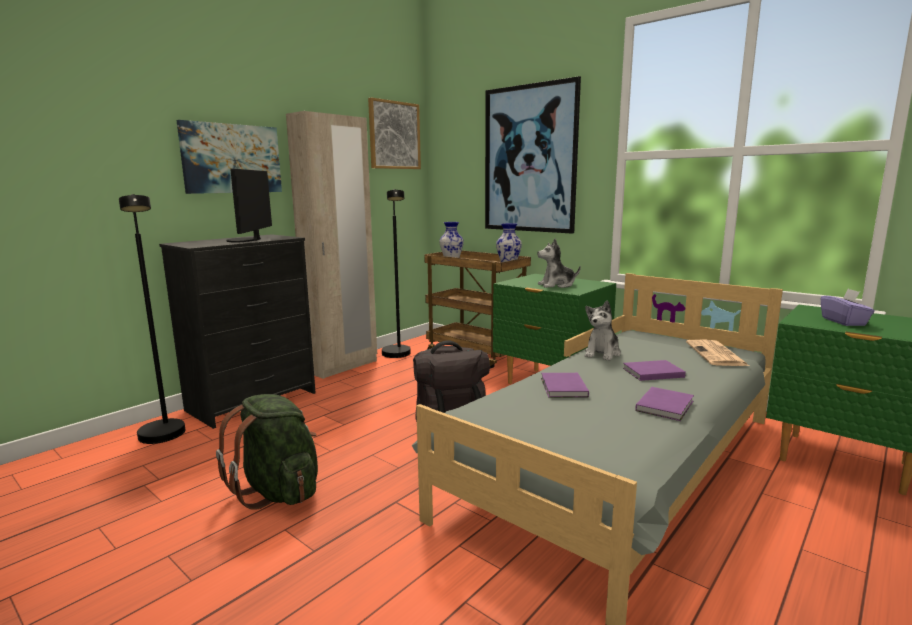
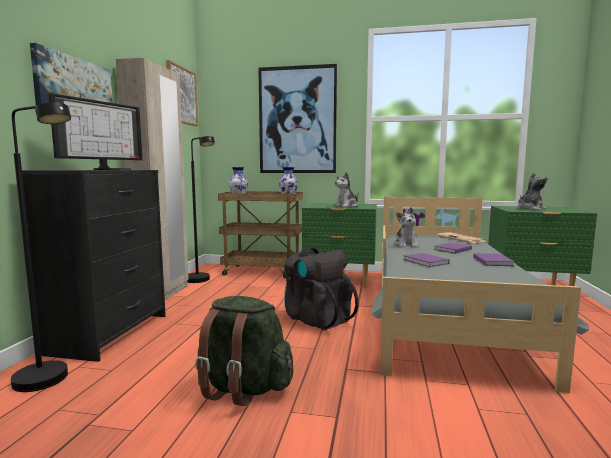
camera: 30 degrees left, 5 degrees down
monitor [227,169,272,243] -> monitor turned 120 degrees counterclockwise [49,93,142,170]
purple tissue box [821,289,875,326] -> plush toy [517,172,547,210]

